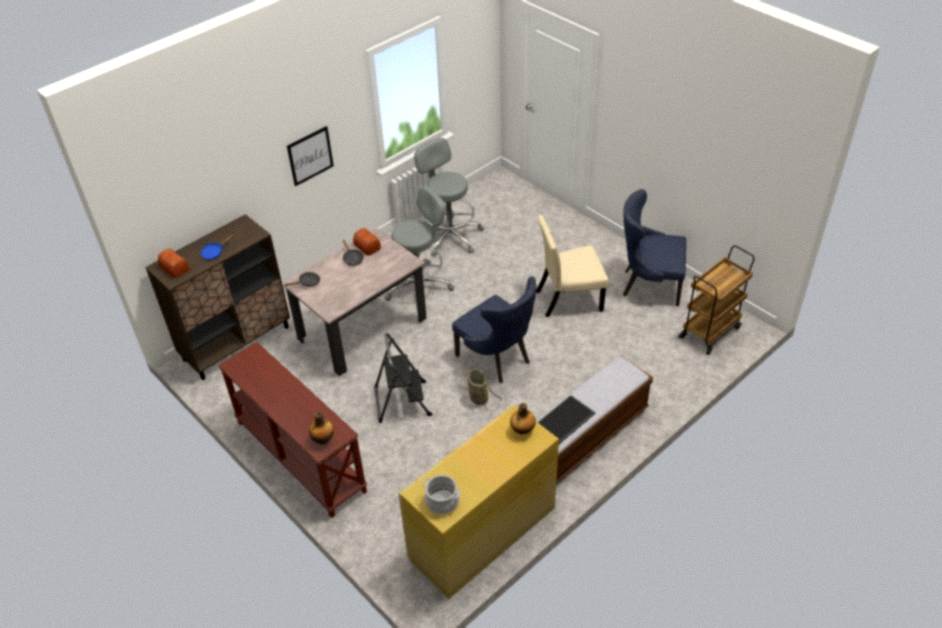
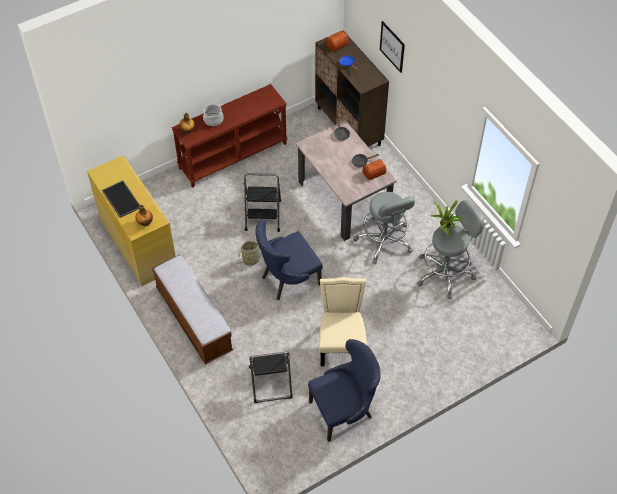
camera: 100 degrees right, 10 degrees up
picture [287,126,334,186] -> picture moved to [380,21,405,73]
cooking pot [422,475,461,514] -> cooking pot moved to [203,103,224,126]
tray [538,395,596,444] -> tray moved to [102,180,140,218]
blue chair [623,189,686,306] -> blue chair turned 45 degrees clockwise [308,339,380,442]
brown cart [678,246,755,355] -> none
none -> black step ladder [249,352,293,403]
none -> potted plant [431,200,463,237]

